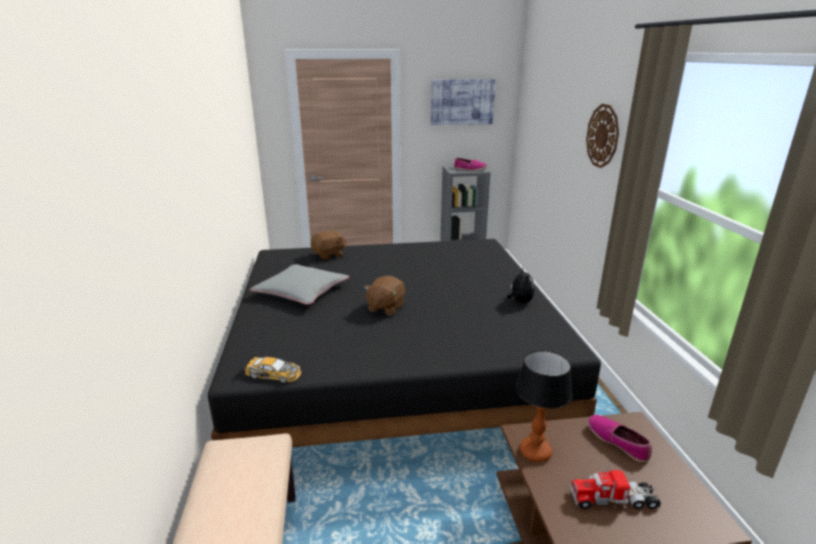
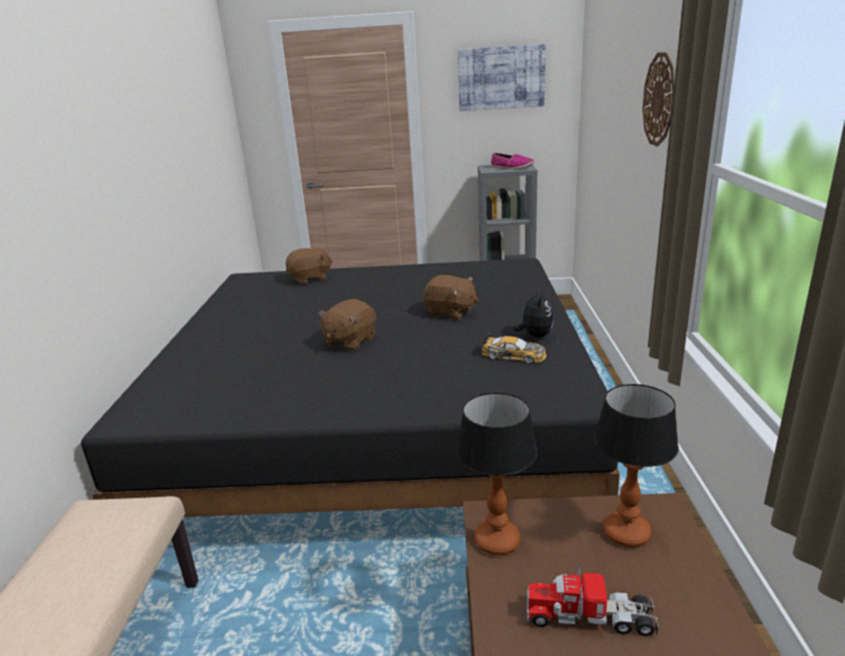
camera: 10 degrees right, 0 degrees up
toy car [244,353,301,383] -> toy car moved to [482,333,547,363]
grey pillow [250,264,349,305] -> none
shoe [588,415,652,462] -> table lamp [594,384,679,547]
none -> brown plush toy [423,275,479,320]

